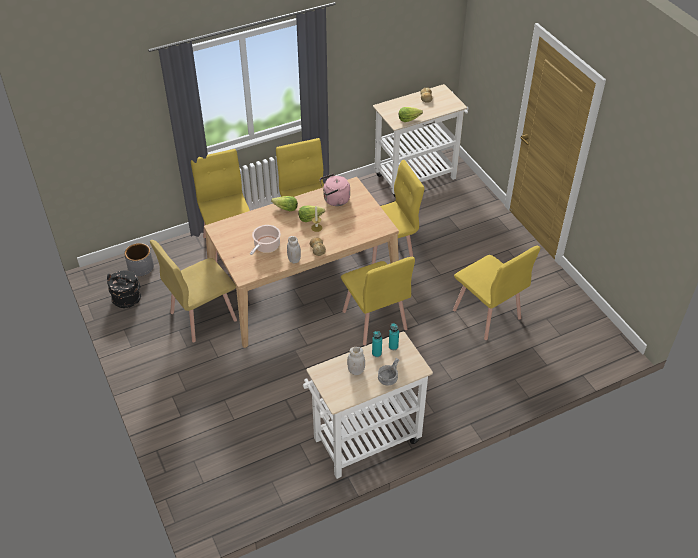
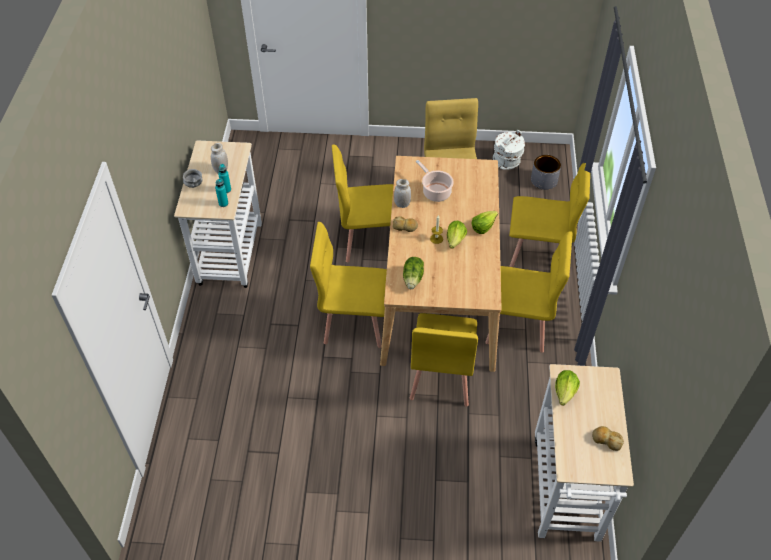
camera: 120 degrees right, 5 degrees up
black bucket [107,271,141,308] -> white bucket [493,130,525,170]
pink kettle [320,174,350,206] -> none
yellow chair [453,246,540,340] -> yellow chair moved to [332,144,394,262]
none -> lettuce [403,257,424,289]

